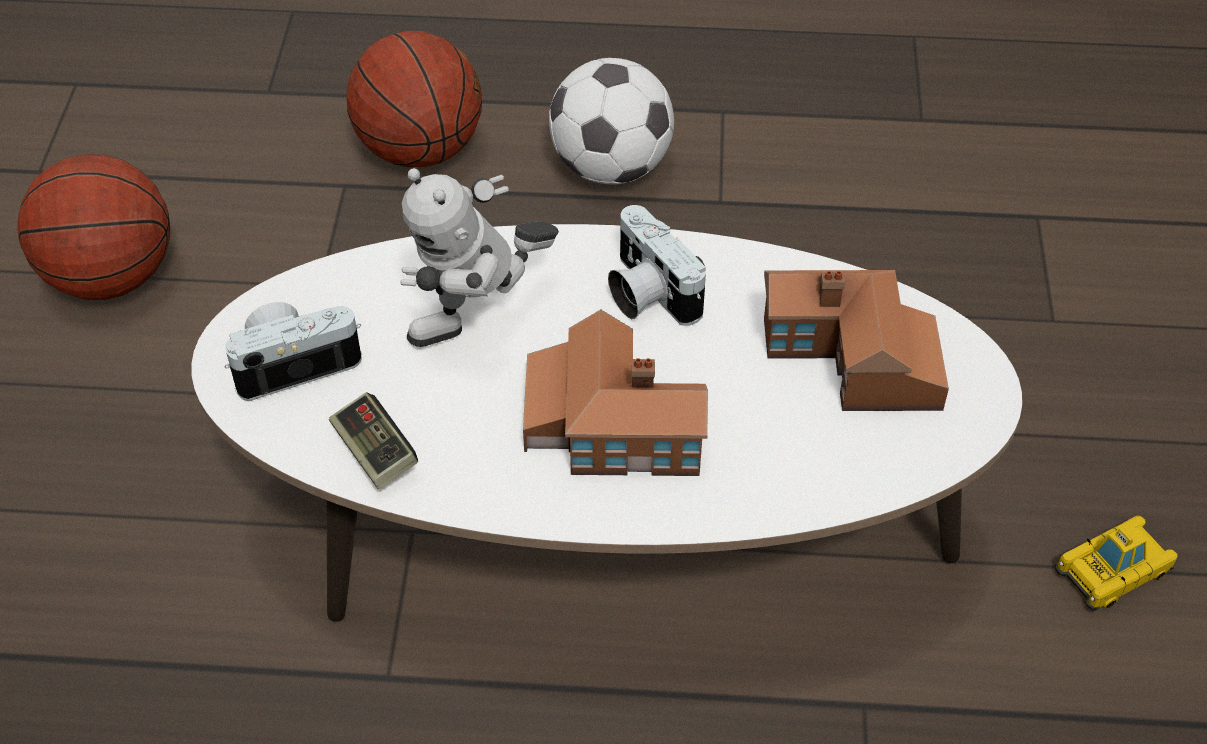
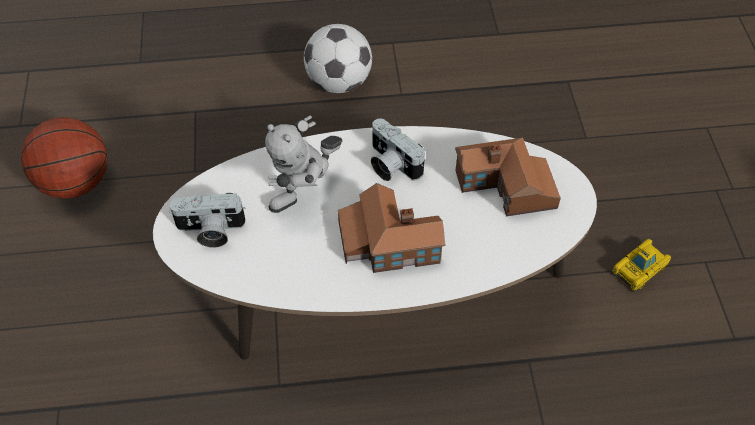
camera: 10 degrees left, 5 degrees up
camera [224,302,362,401] -> camera turned 150 degrees counterclockwise [169,193,246,248]
game controller [329,392,418,489] -> none
basketball [347,31,482,167] -> none

